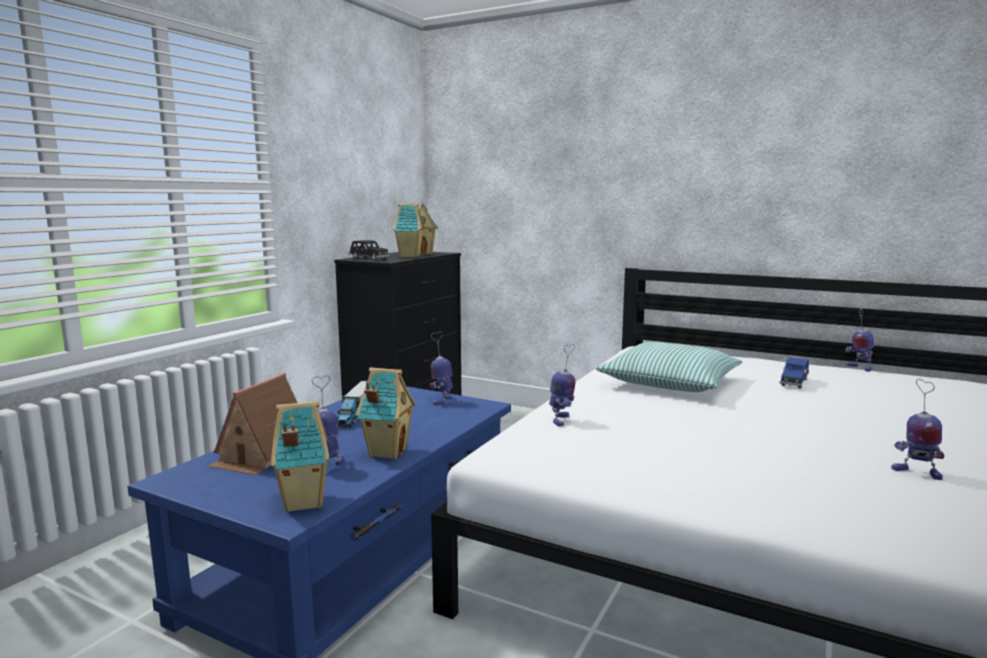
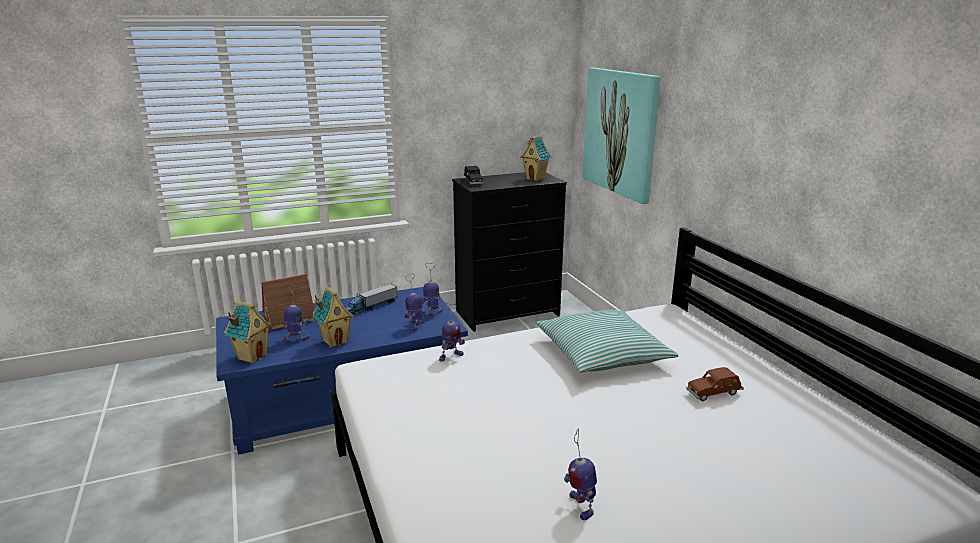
camera: 40 degrees right, 10 degrees up
toy house [393,203,425,258] -> none
blue toy car [780,357,809,388] -> brown toy car [686,367,744,401]
toy robot [845,307,874,372] -> toy robot moved to [405,273,424,331]
none -> picture [582,68,661,204]

